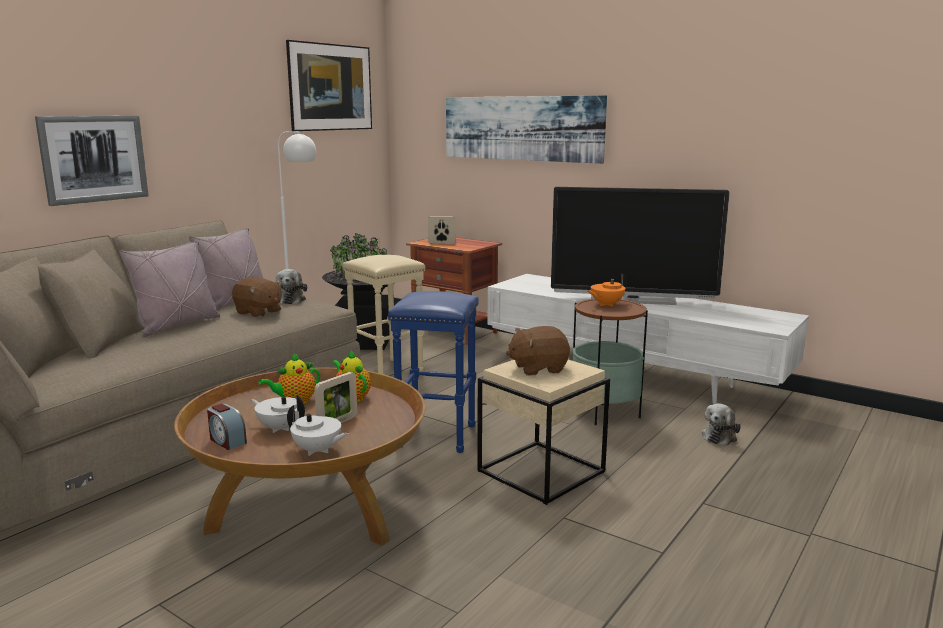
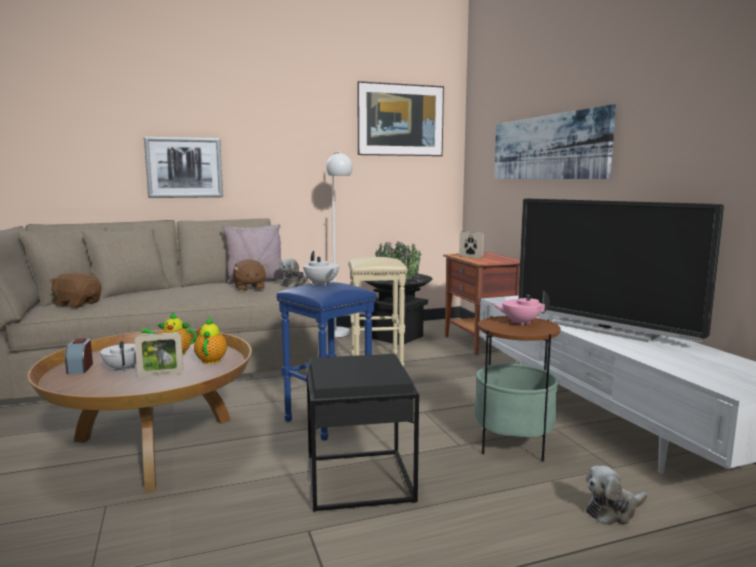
camera: 35 degrees right, 5 degrees down
purple pillow [120,240,220,337] -> none
white teapot [287,405,349,456] -> white teapot moved to [303,251,339,286]
beige side table [477,360,610,505] -> black side table [306,354,419,512]
brown plush toy [506,326,570,376] -> brown plush toy moved to [49,272,101,308]
orange teapot [587,273,627,307] -> pink teapot [492,290,550,325]

